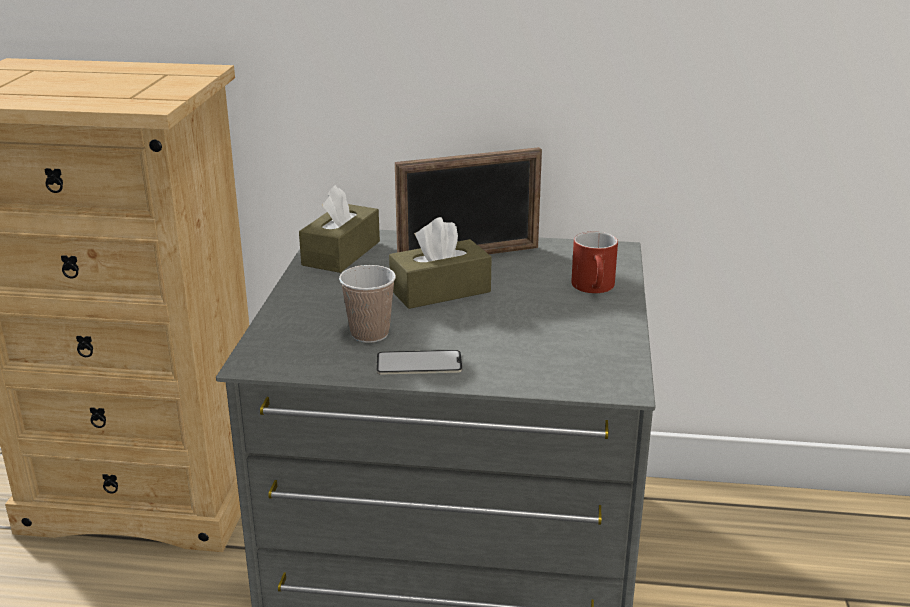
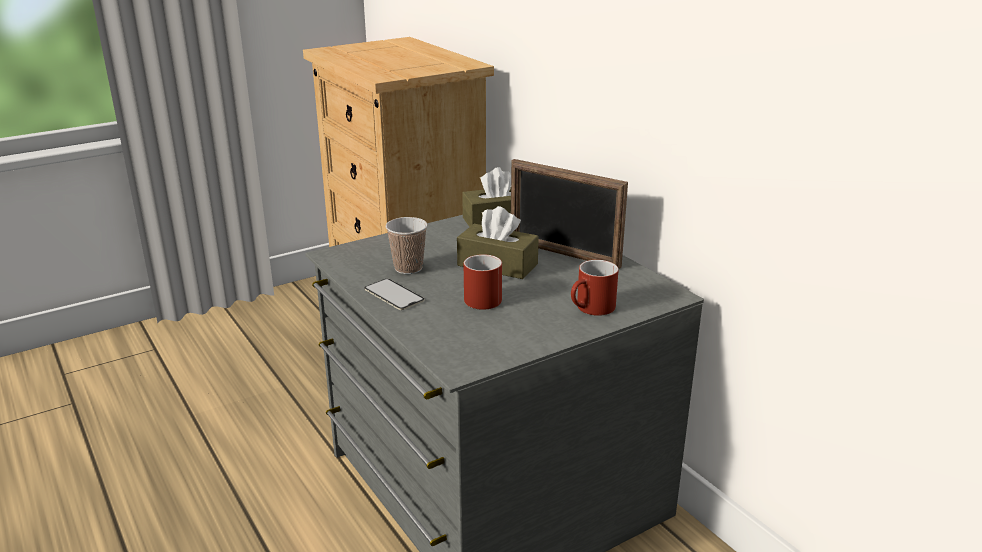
camera: 50 degrees right, 0 degrees up
none -> red mug [463,254,502,310]

